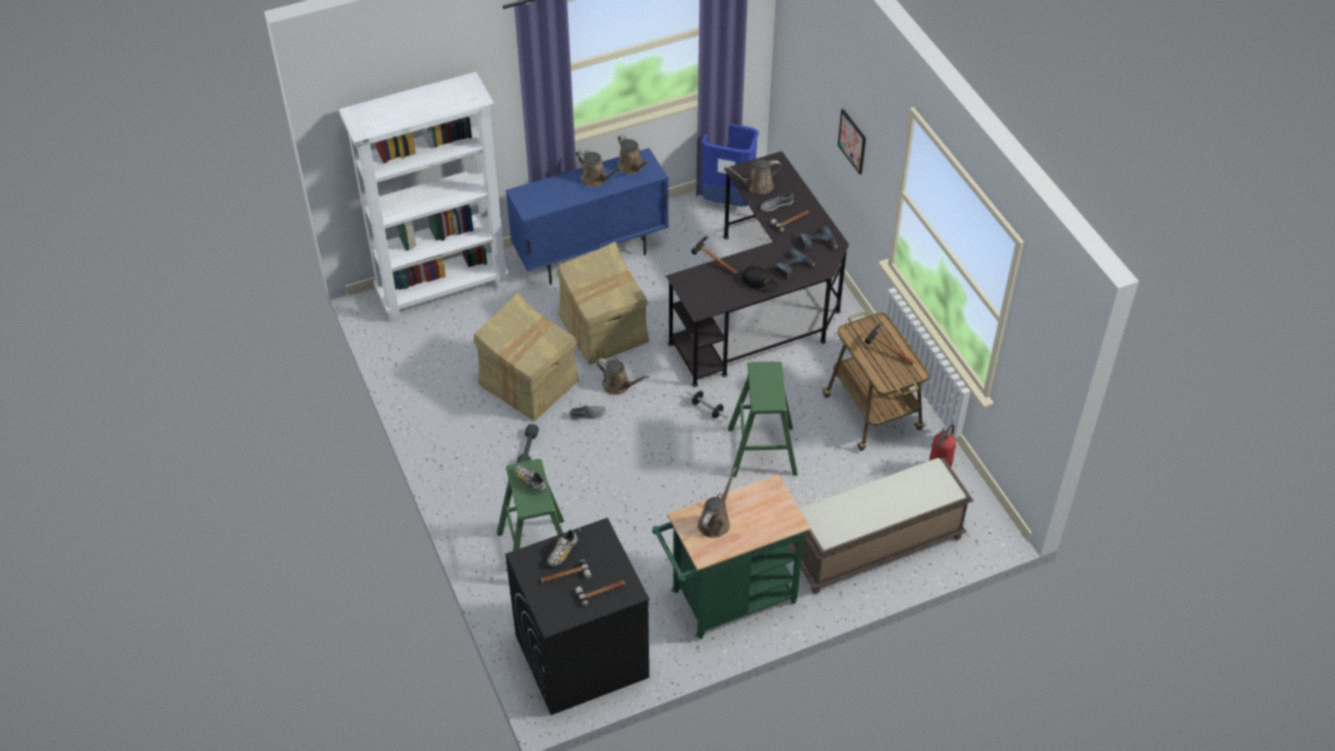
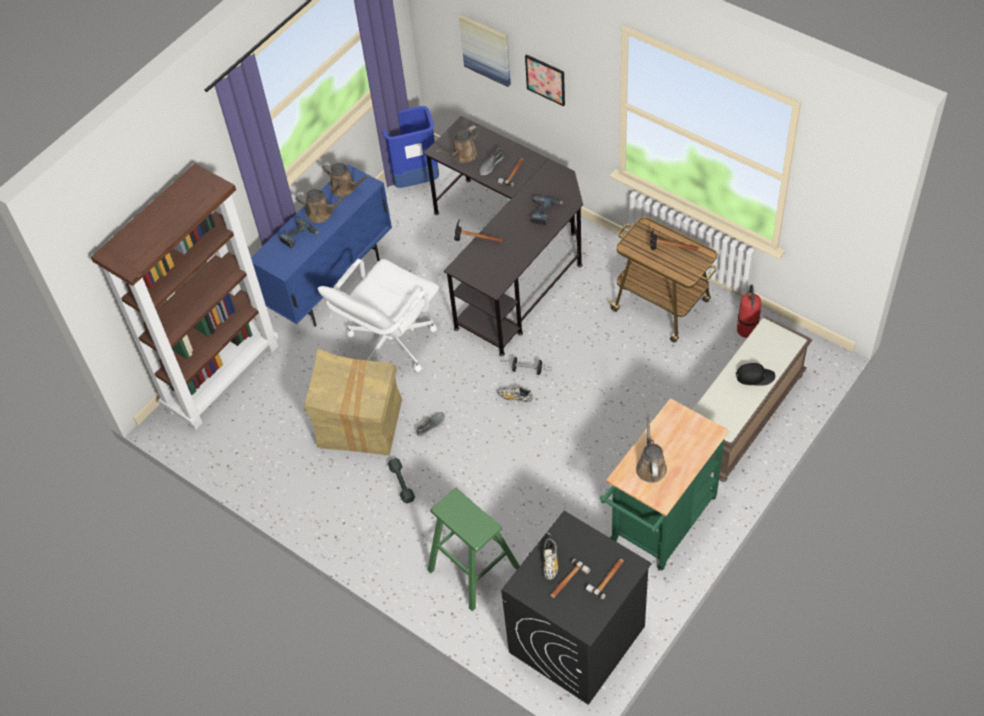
camera: 25 degrees left, 5 degrees up
white bookcase [339,72,509,322] -> brown bookcase [91,163,279,430]
shoe [515,465,546,493] -> shoe moved to [497,386,533,402]
cardboard box [557,241,649,365] -> white office chair [317,259,439,372]
brown watering can [596,358,650,395] -> none
green stool [728,362,798,477] -> none
black cap [742,266,778,293] -> black cap moved to [736,363,775,386]
power drill [799,226,838,250] -> power drill moved to [279,217,319,248]
none -> picture [459,15,511,87]

